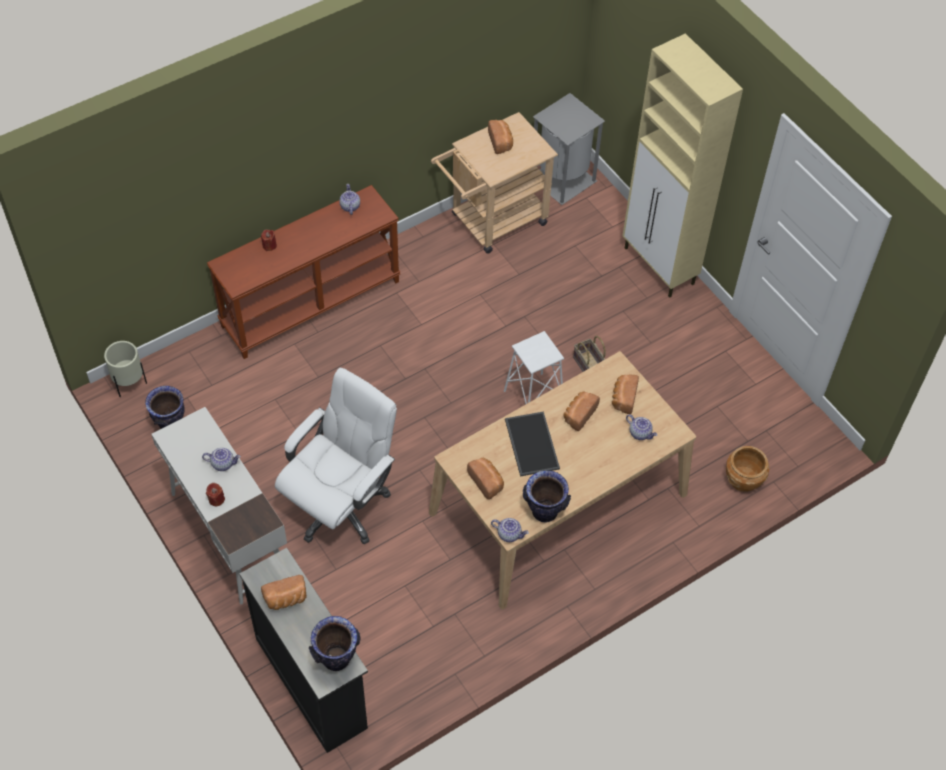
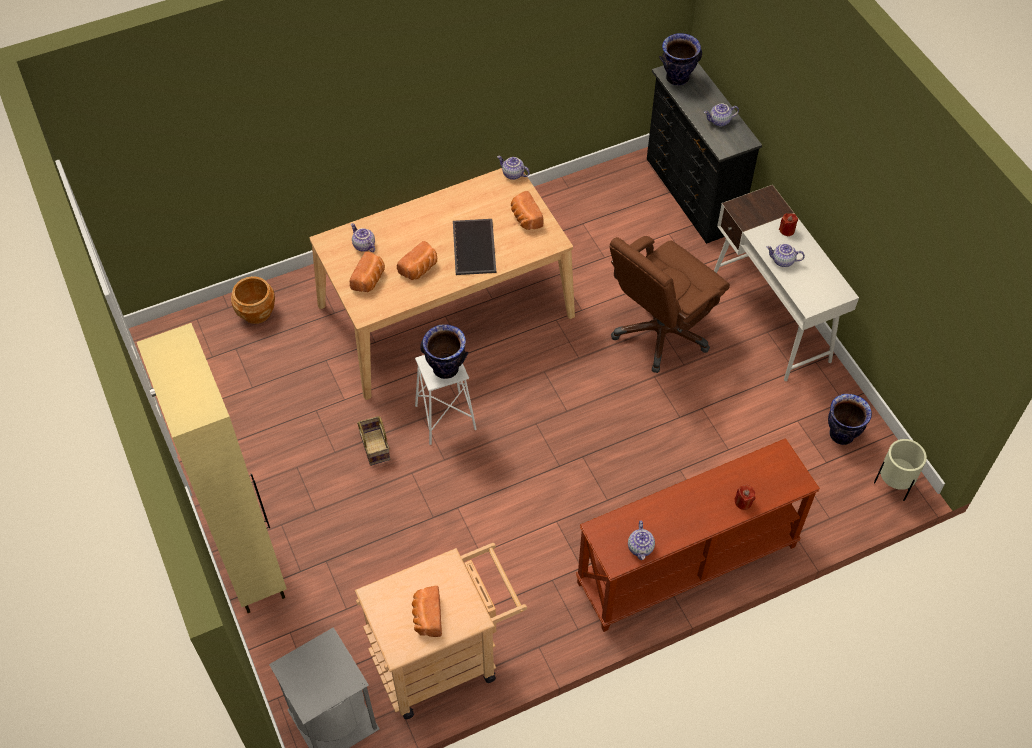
camera: 170 degrees left, 0 degrees up
bread [261,575,307,610] -> teapot [704,104,739,126]
white office chair [275,368,397,544] -> brown office chair [609,236,730,373]
vase [523,470,571,522] -> vase moved to [420,324,469,379]

